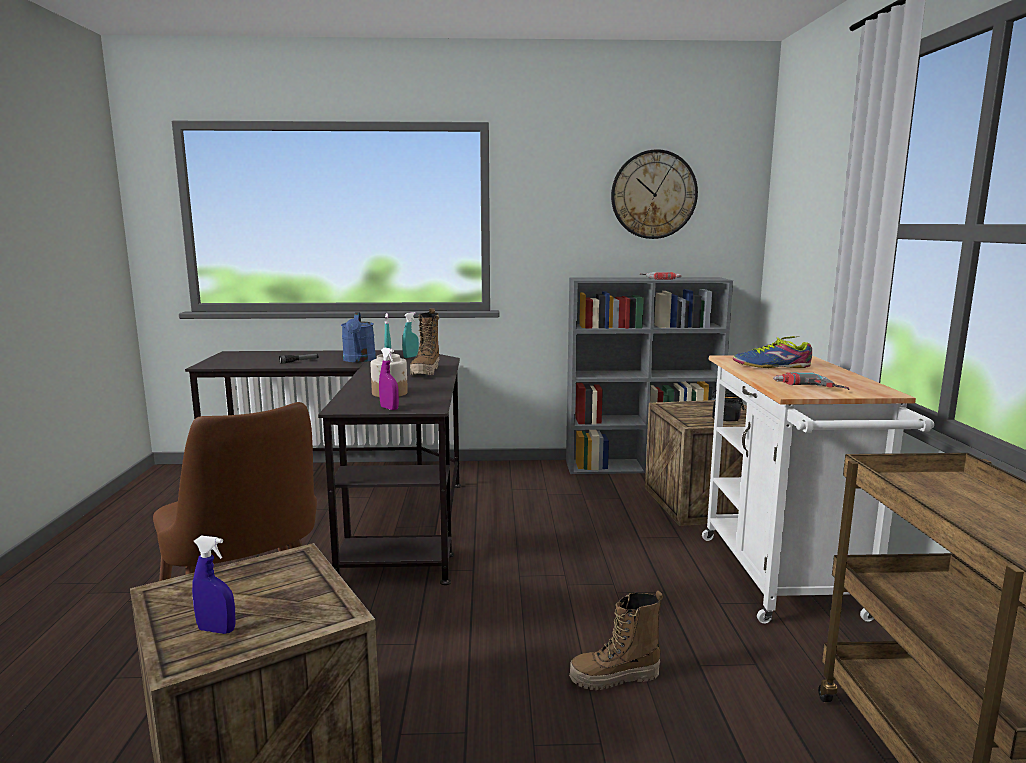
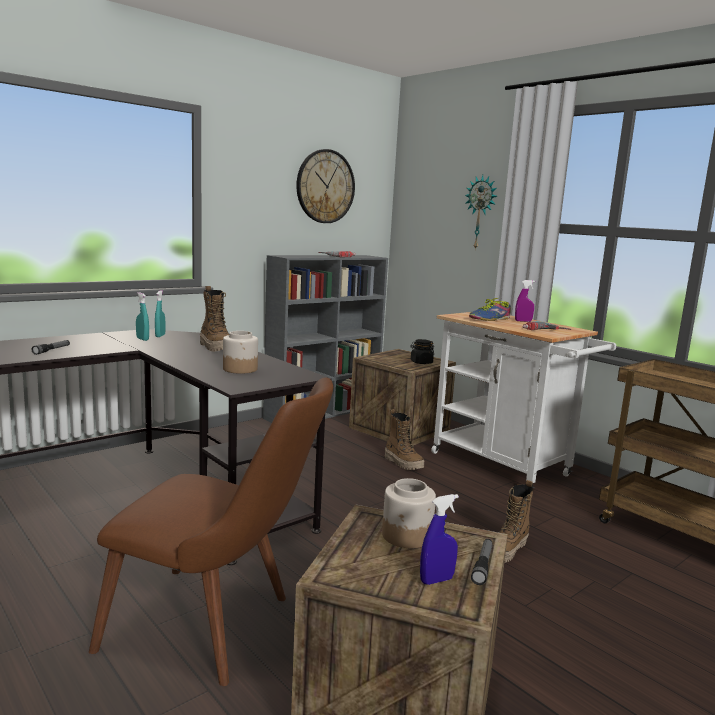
camera: 40 degrees left, 0 degrees up
blue watering can [341,312,376,362] -> none
purple spray bottle [379,348,399,410] -> purple spray bottle moved to [515,280,535,322]
none -> jar [382,478,436,548]
none -> boot [384,409,424,470]
none -> wall clock [465,175,497,250]
none -> flashlight [471,539,493,585]

